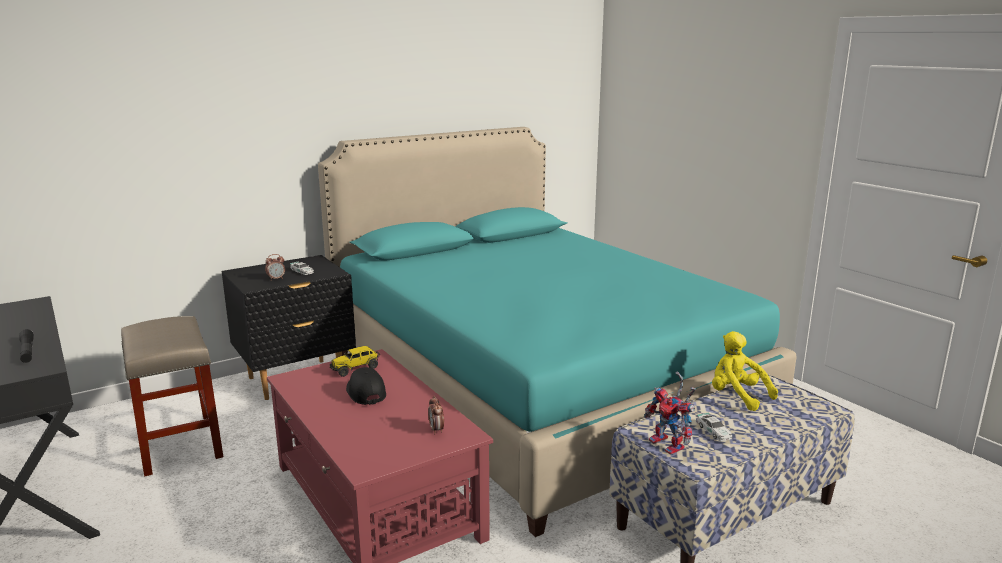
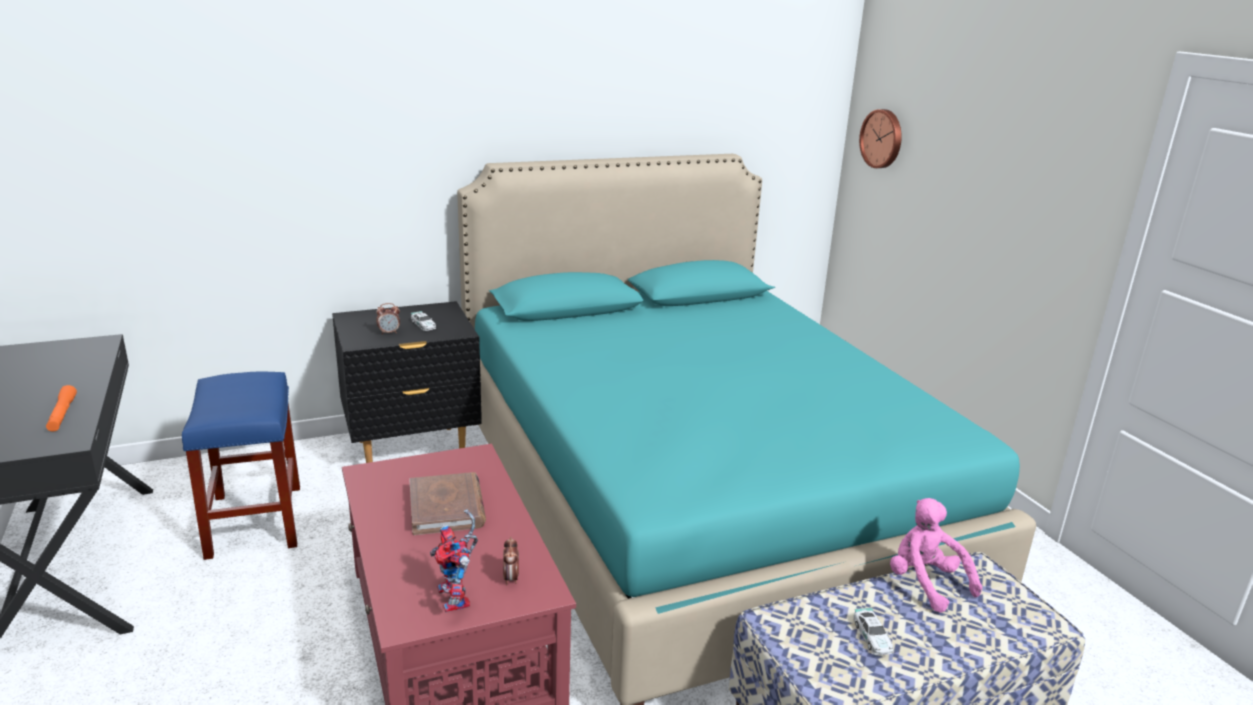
camera: 10 degrees right, 5 degrees up
black flashlight [19,329,34,363] -> orange flashlight [46,385,77,432]
beige stool [121,316,223,476] -> blue stool [182,372,300,560]
toy truck [330,346,380,377] -> none
black cap [346,367,386,405] -> brown book [409,472,486,535]
toy robot [644,372,696,455] -> toy robot moved to [430,509,478,612]
yellow plush toy [712,331,778,411] -> pink plush toy [890,498,982,613]
none -> wall clock [859,109,902,168]

